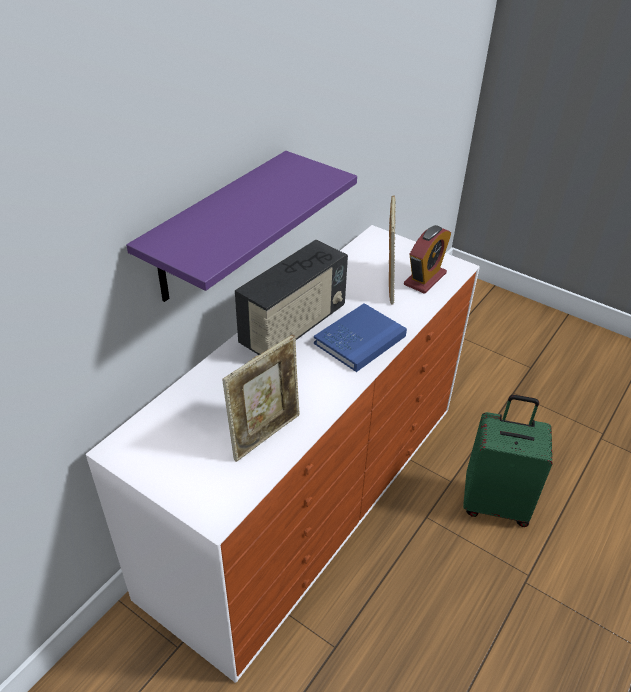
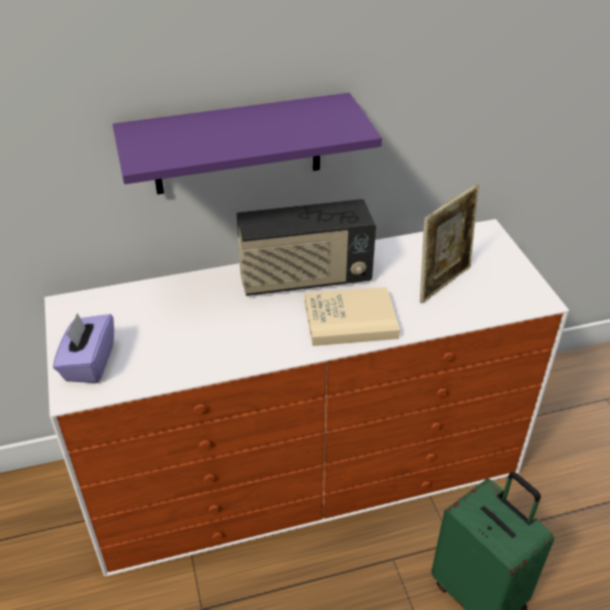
camera: 40 degrees right, 0 degrees up
picture frame [222,335,300,462] -> none
blue book [314,303,407,372] -> beige book [305,287,400,346]
alarm clock [404,225,451,294] -> none
none -> purple tissue box [53,313,114,383]

